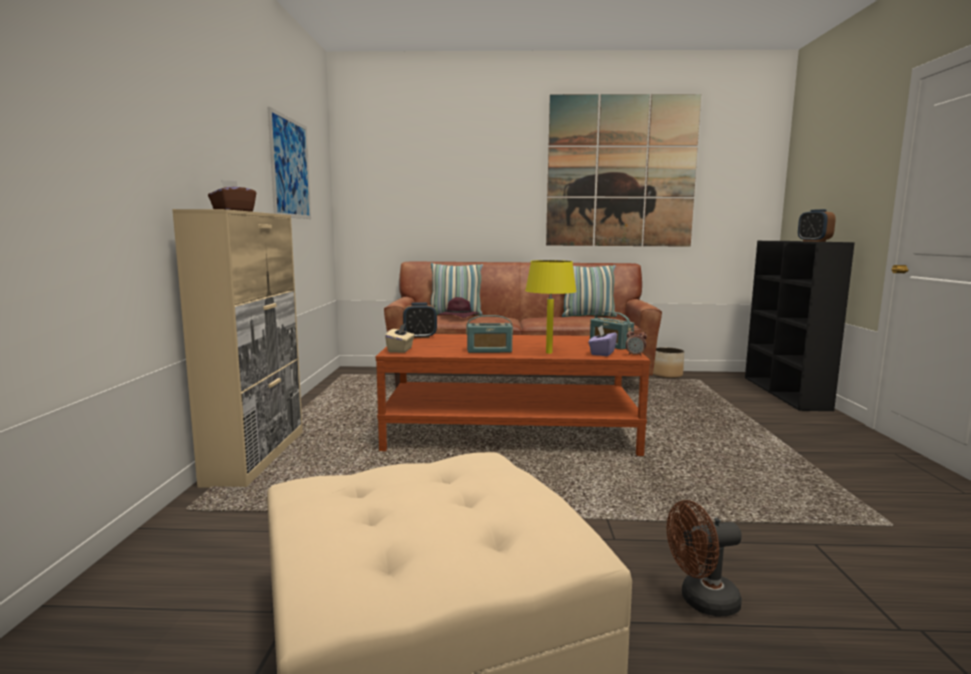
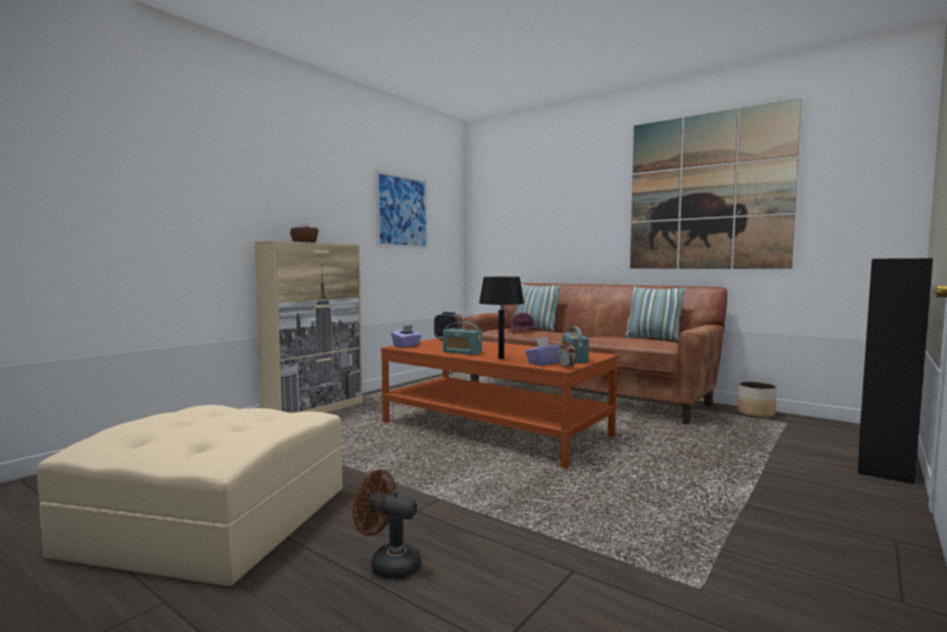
camera: 35 degrees right, 5 degrees down
beige tissue box [385,323,415,353] -> purple tissue box [391,325,422,348]
yellow table lamp [525,260,577,354] -> black table lamp [479,277,524,359]
alarm clock [798,209,836,242] -> none

